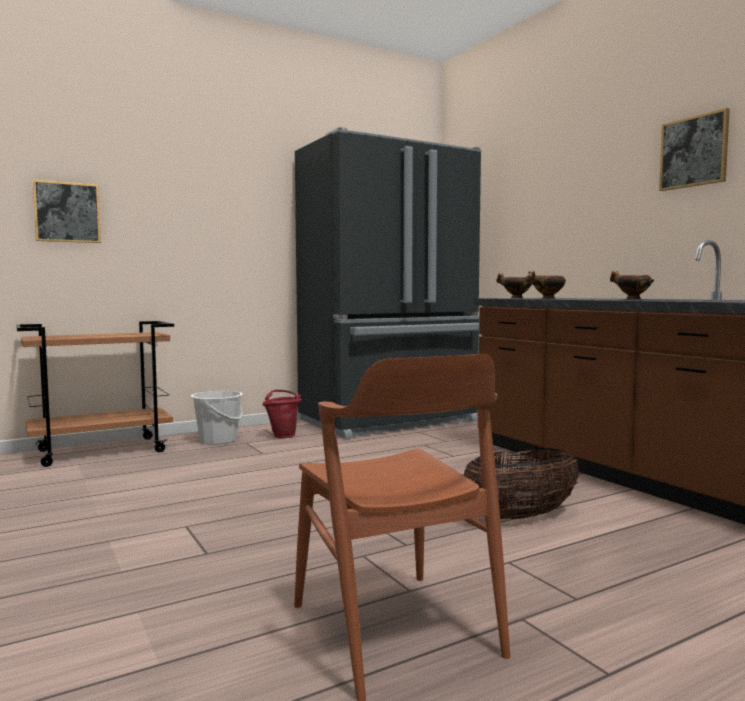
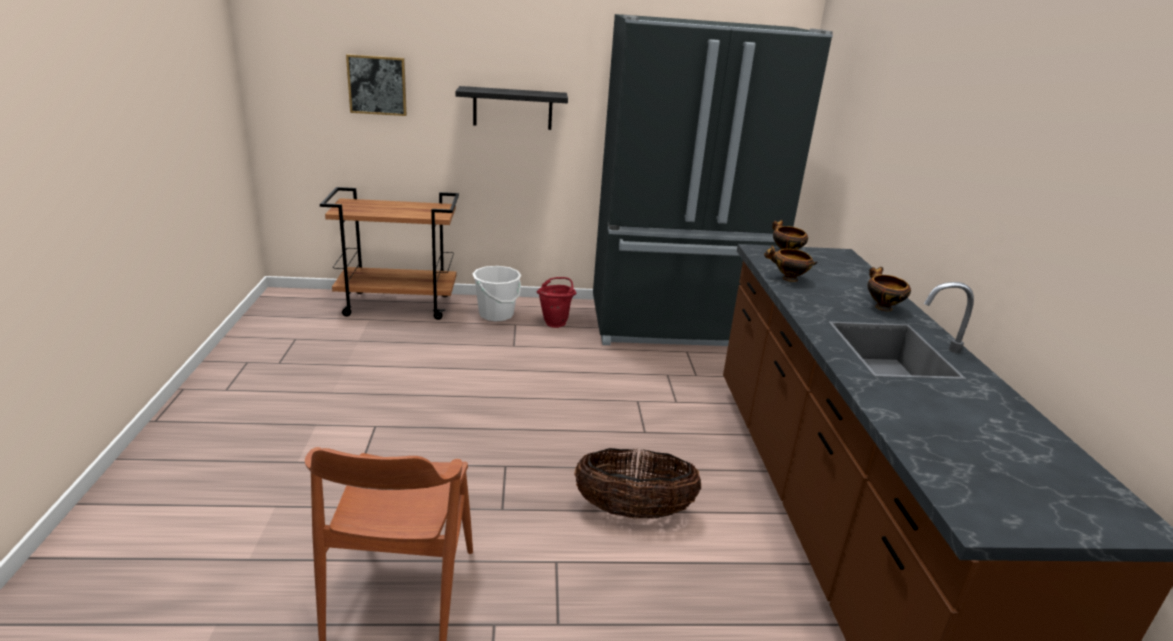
camera: 25 degrees right, 20 degrees up
picture [659,108,730,191] -> none
none -> black shelf [455,86,568,130]

